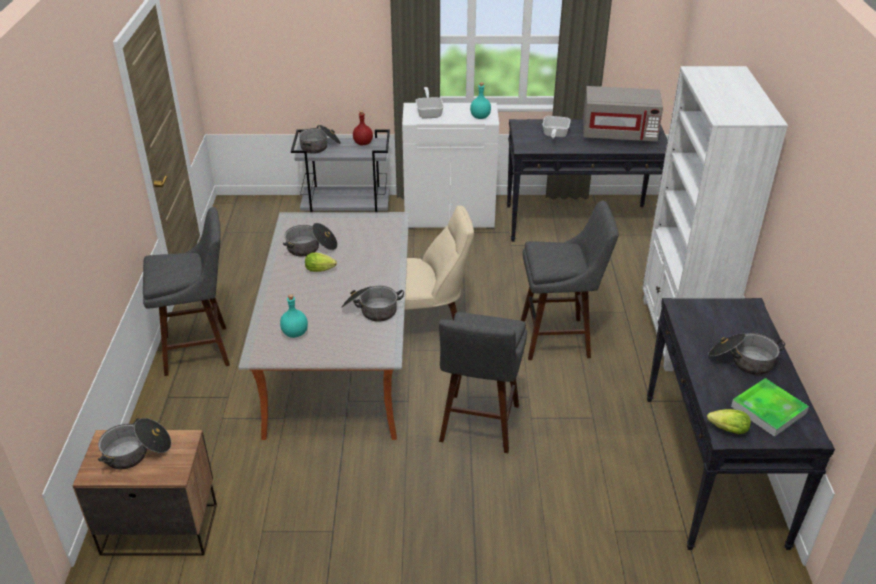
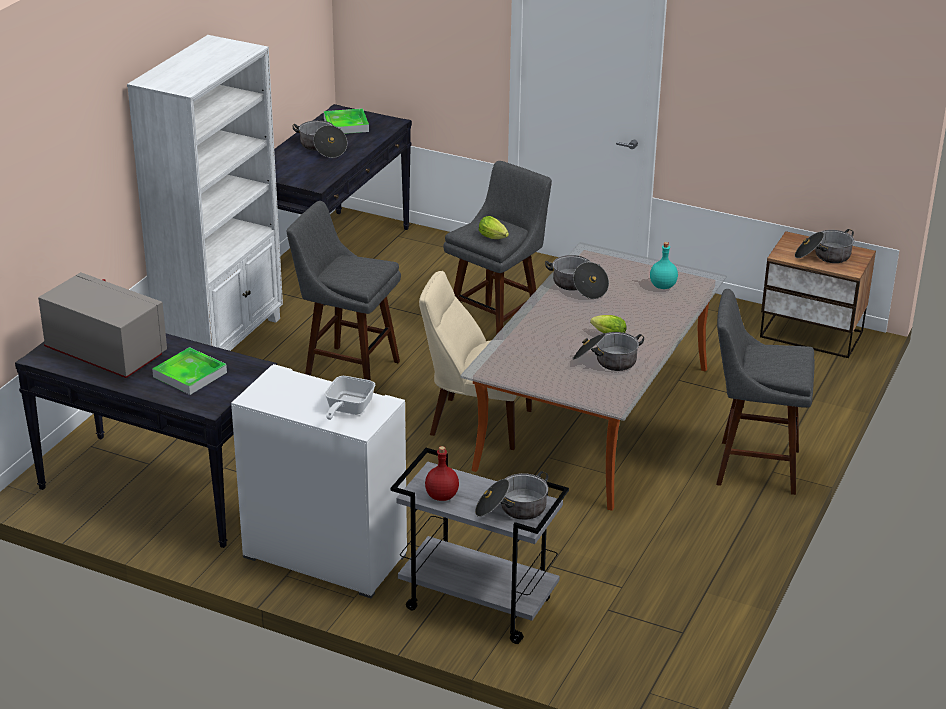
camera: 155 degrees left, 5 degrees down
turquoise bottle [470,82,491,119] -> none
frying pan [542,116,571,139] -> tray [152,347,227,395]
lettuce [707,409,751,434] -> lettuce moved to [479,216,509,239]

